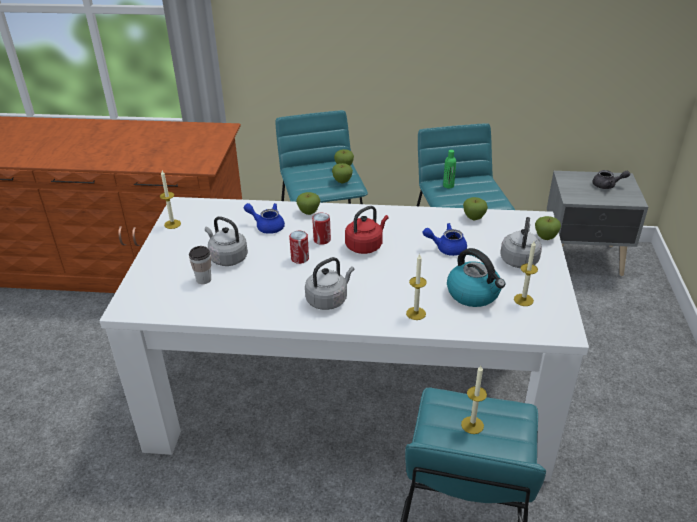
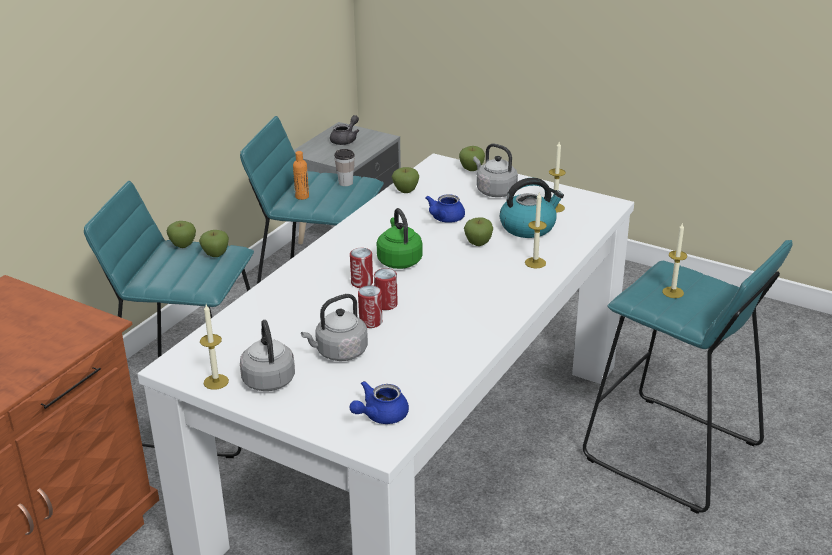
camera: 65 degrees left, 5 degrees down
cup [189,246,211,284] -> cup moved to [334,149,355,186]
blue teapot [244,203,285,234] -> blue teapot moved to [350,381,409,424]
apple [296,192,320,215] -> apple moved to [464,217,493,246]
grey kettle [305,257,354,310] -> grey kettle moved to [240,320,295,391]
red kettle [345,206,389,254] -> green kettle [377,208,423,269]
green bottle [443,150,456,188] -> orange bottle [293,151,309,200]
none -> can [358,285,382,328]

